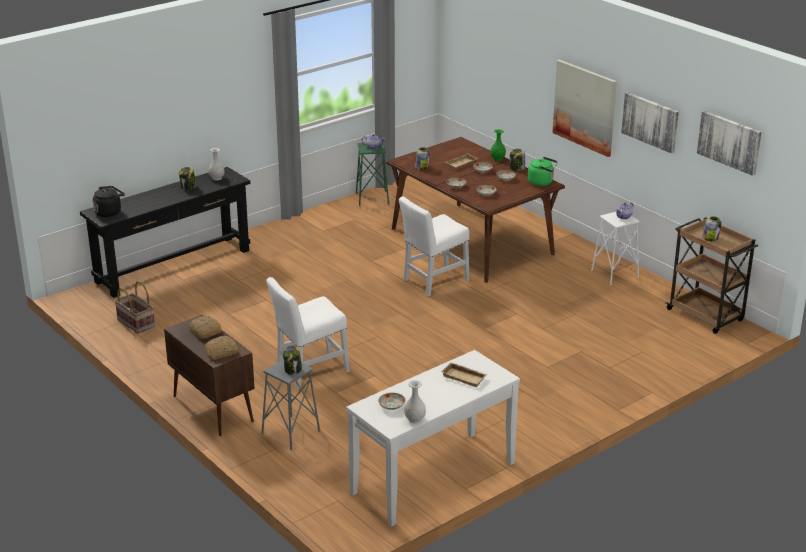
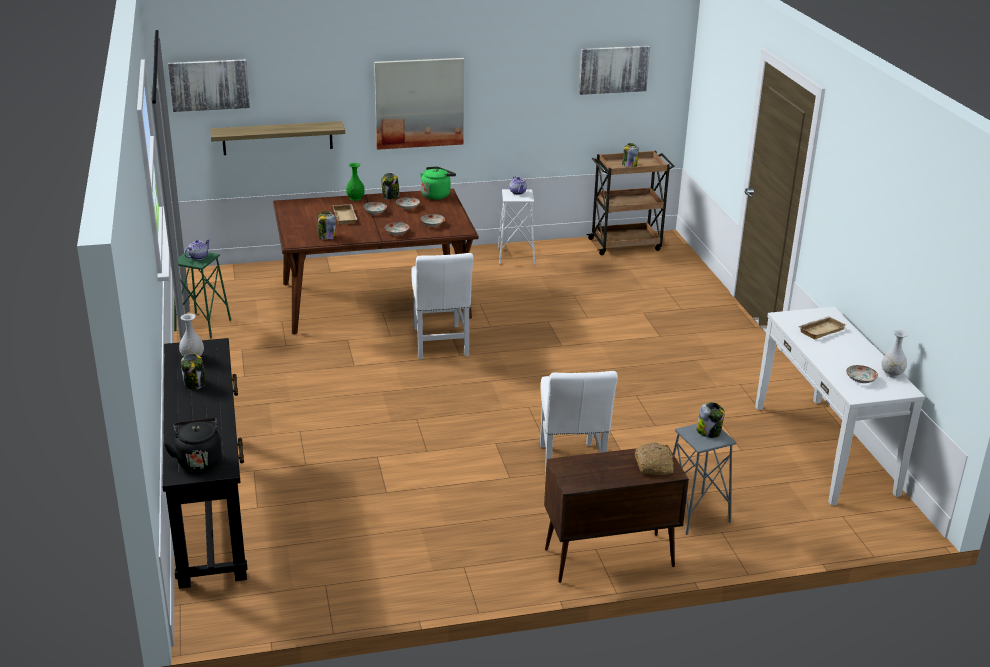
camera: 65 degrees left, 0 degrees up
basket [114,281,155,334] -> none
bread [189,316,222,339] -> none
picture [621,92,679,153] -> picture moved to [168,59,250,112]
none -> shelf [210,121,345,155]

